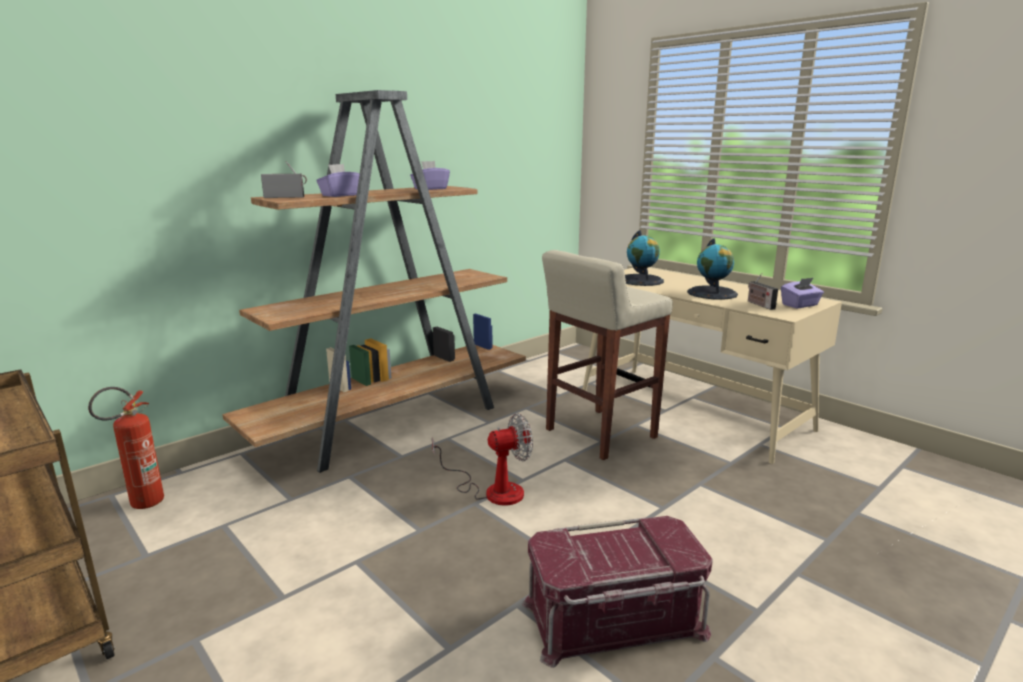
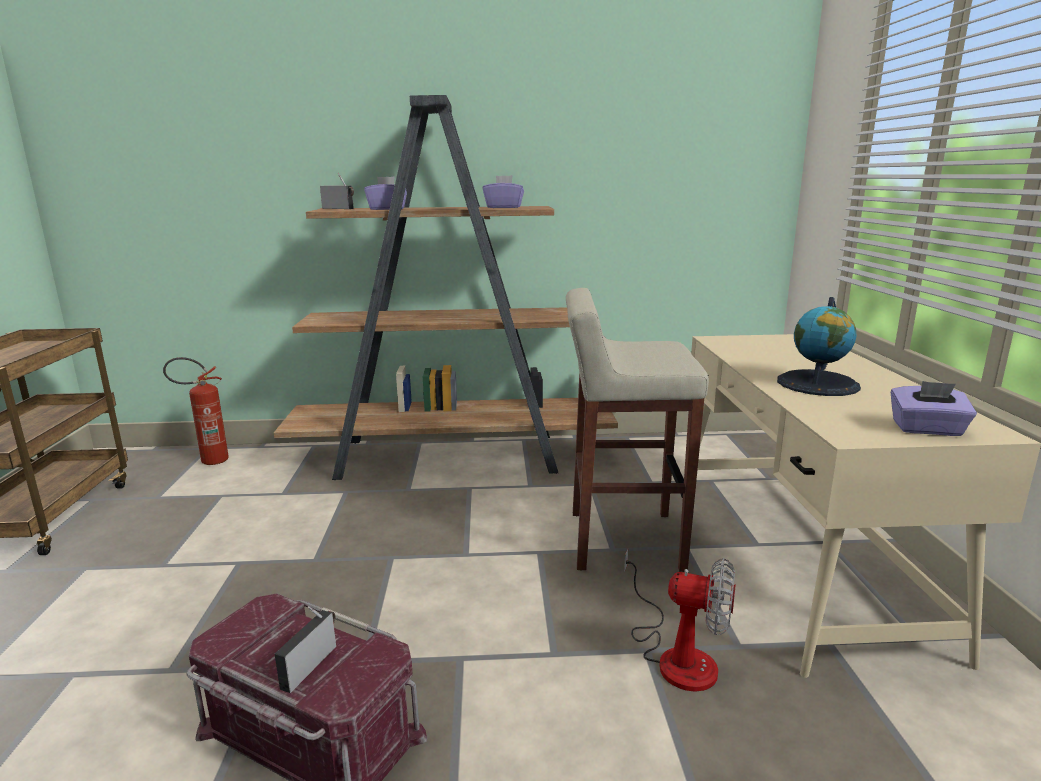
camera: 40 degrees right, 0 degrees up
fan [432,413,533,505] -> fan moved to [624,549,736,692]
globe [625,230,664,286] -> none
radio [748,273,778,310] -> radio moved to [275,606,336,693]

